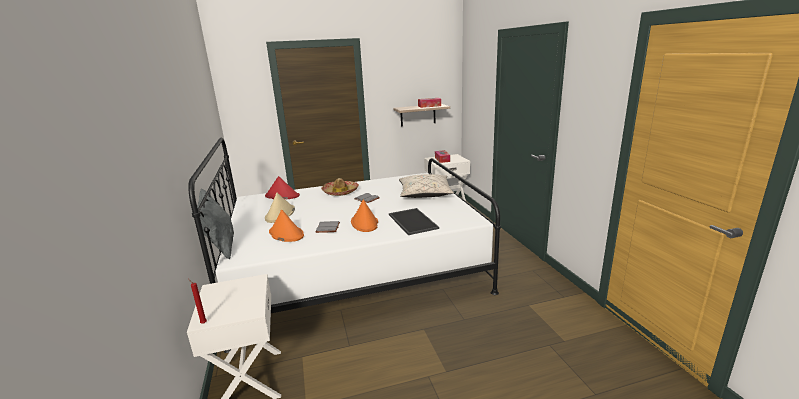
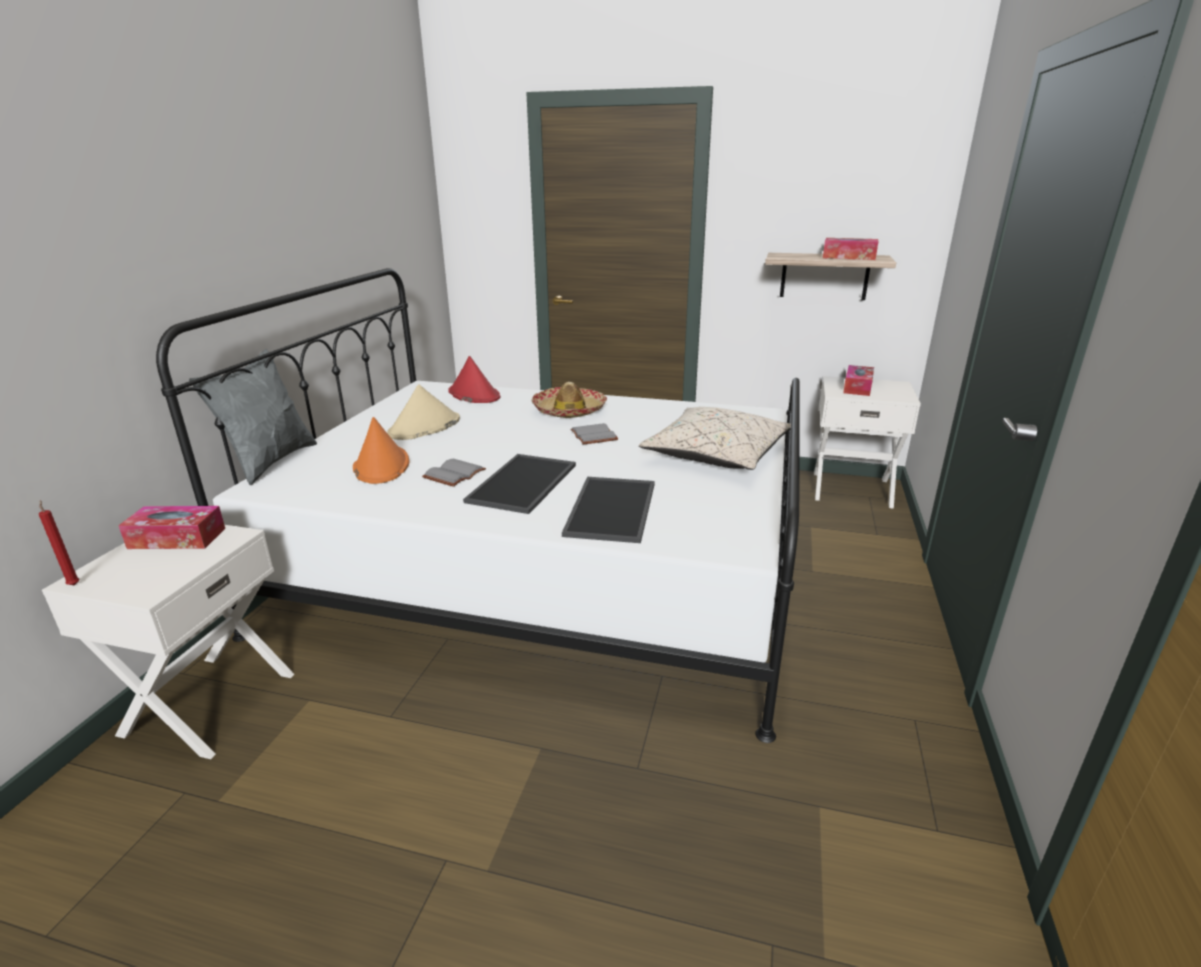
camera: 30 degrees right, 5 degrees up
orange hat [351,199,378,232] -> tray [463,454,576,514]
none -> tissue box [118,506,225,549]

